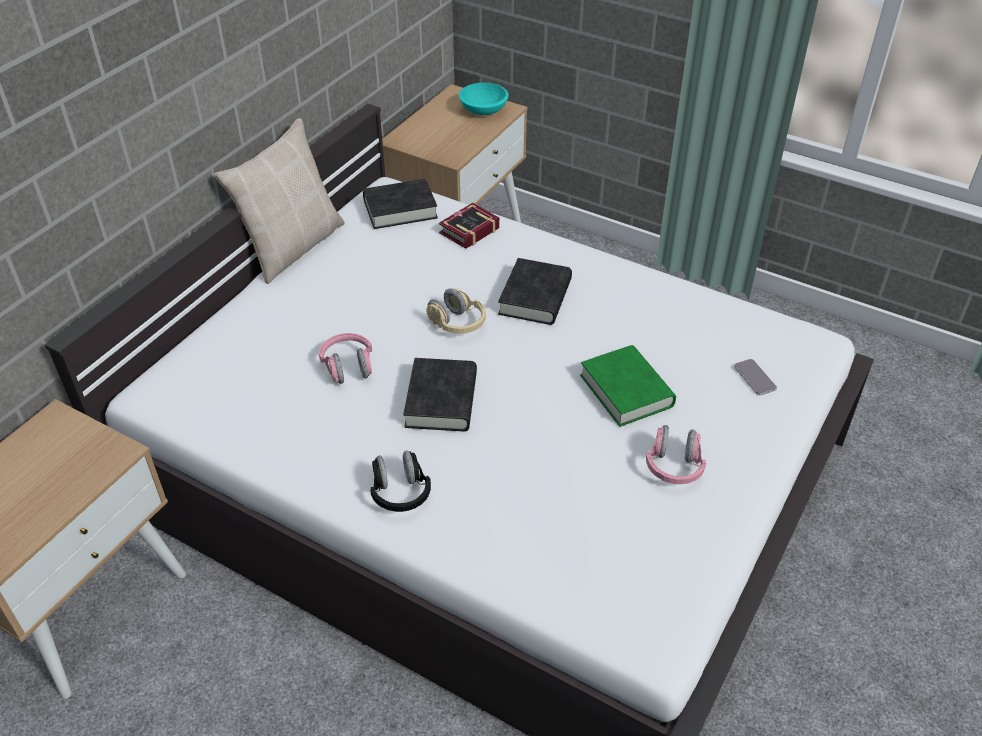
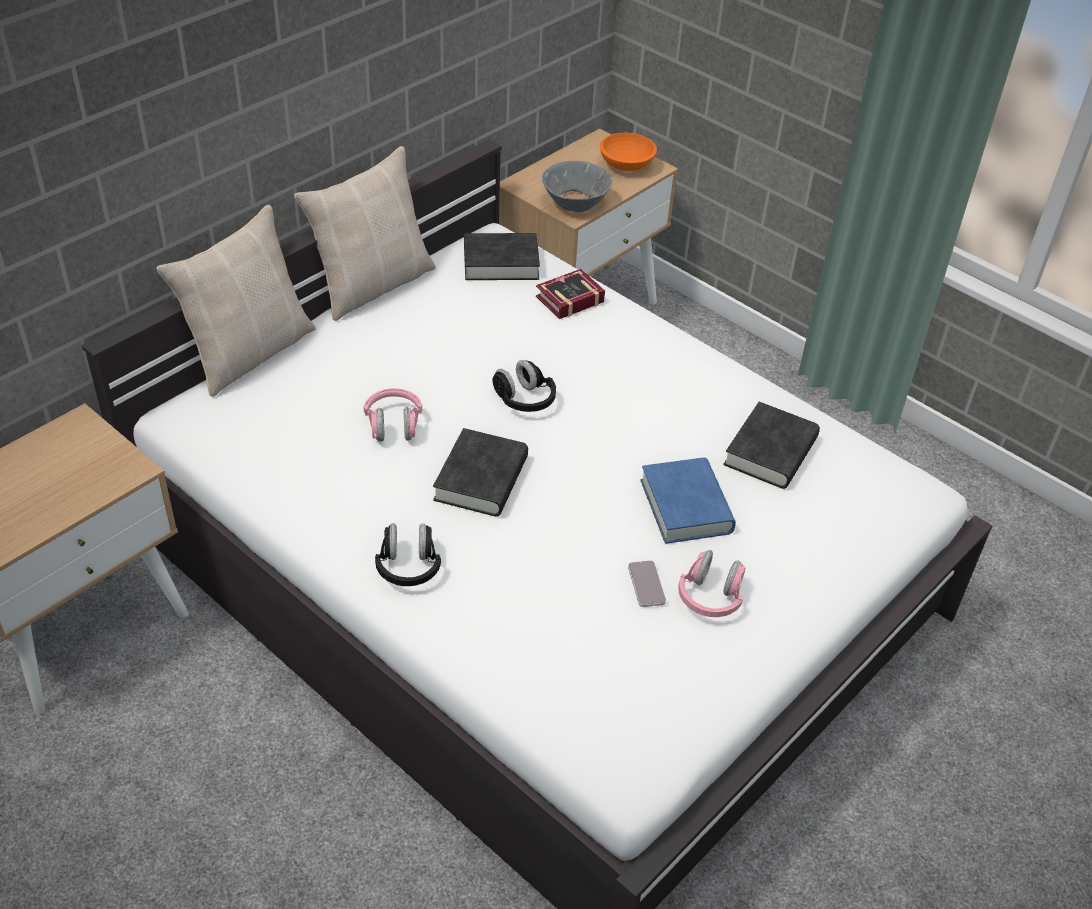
camera: 10 degrees right, 0 degrees up
beige headphones [426,288,486,334] -> black headphones [492,360,556,412]
turquoise bowl [459,83,508,115] -> orange bowl [600,133,657,171]
black book [498,258,572,325] -> black book moved to [723,402,820,489]
green book [580,345,676,427] -> blue book [640,458,736,544]
phone [734,359,777,395] -> phone moved to [628,560,666,607]
none -> beige pillow [156,205,316,397]
none -> grey bowl [542,161,612,212]

